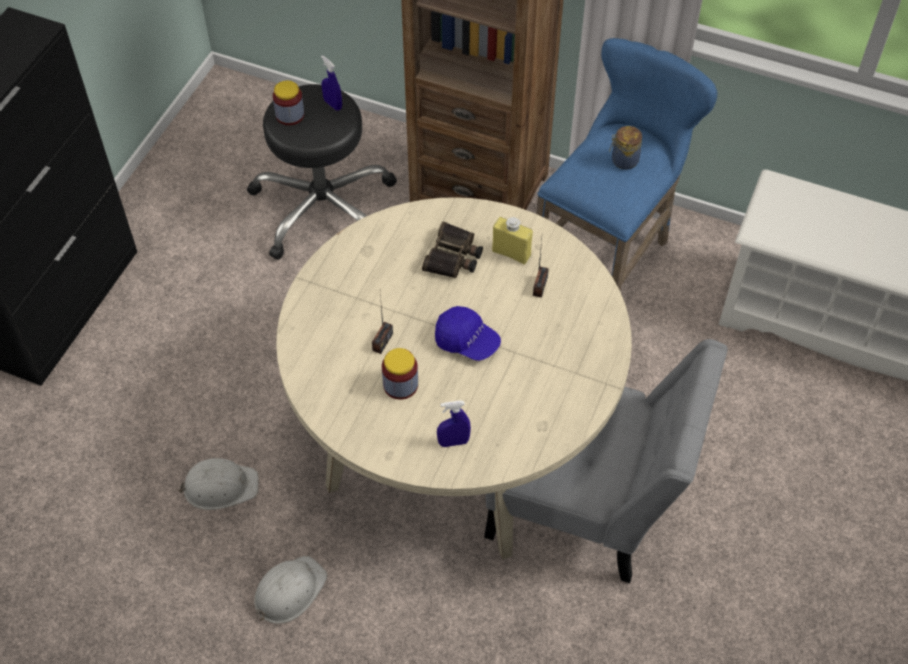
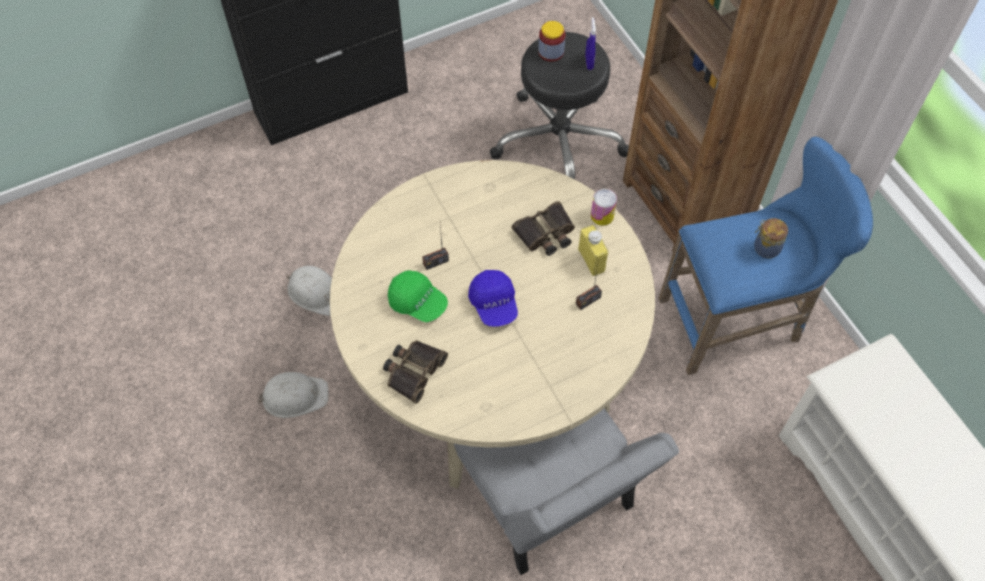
camera: 40 degrees right, 5 degrees up
jar [382,348,418,400] -> green cap [388,270,448,322]
blue spray bottle [437,401,471,447] -> binoculars [383,340,448,404]
none -> can [591,189,617,226]

